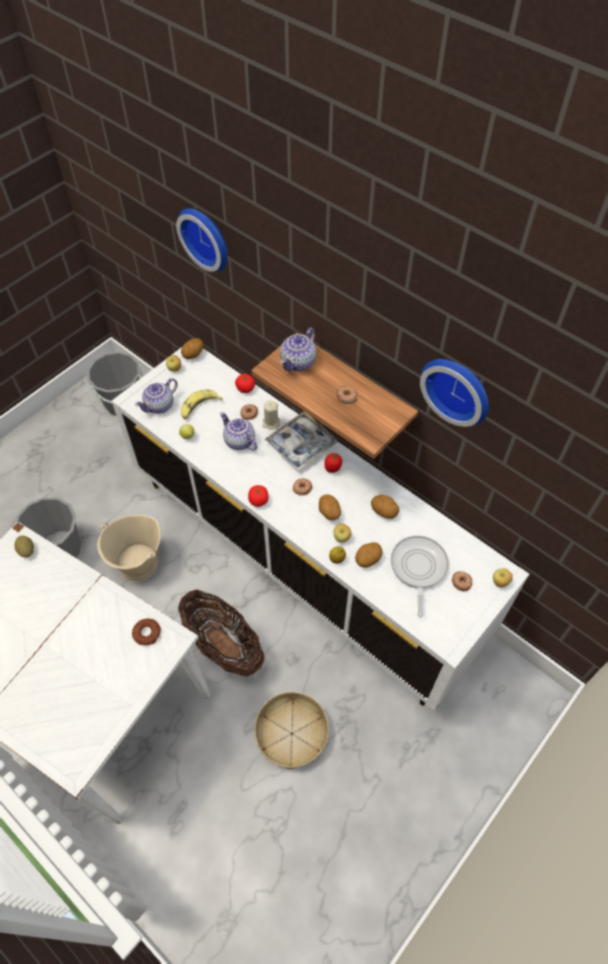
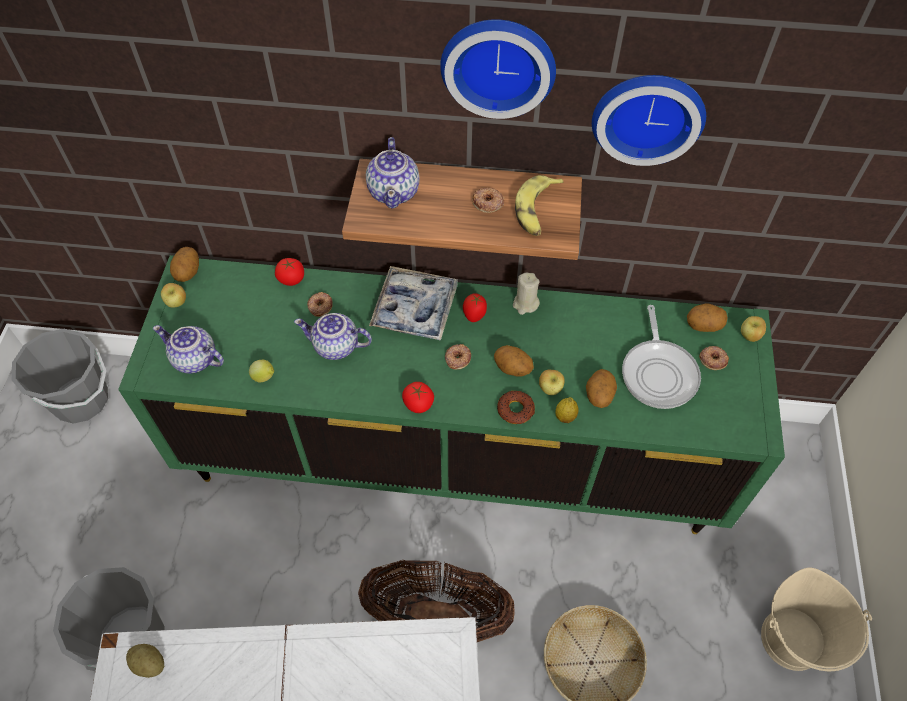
camera: 35 degrees left, 0 degrees up
beige bucket [97,515,160,581] -> beige bucket moved to [761,568,872,671]
white cabinet [112,346,529,710] -> green cabinet [118,255,785,534]
donut [132,618,161,645] -> donut moved to [497,391,535,424]
teapot [135,378,178,414] -> teapot turned 105 degrees clockwise [153,325,224,374]
wall clock [176,208,227,272] -> wall clock moved to [440,19,556,119]
banana [181,390,223,420] -> banana moved to [515,175,564,236]
beige candle [263,401,280,430] -> beige candle moved to [513,273,540,315]
potato [371,495,399,519] -> potato moved to [687,304,728,332]
frying pan [391,536,449,617] -> frying pan turned 150 degrees counterclockwise [622,305,701,409]

